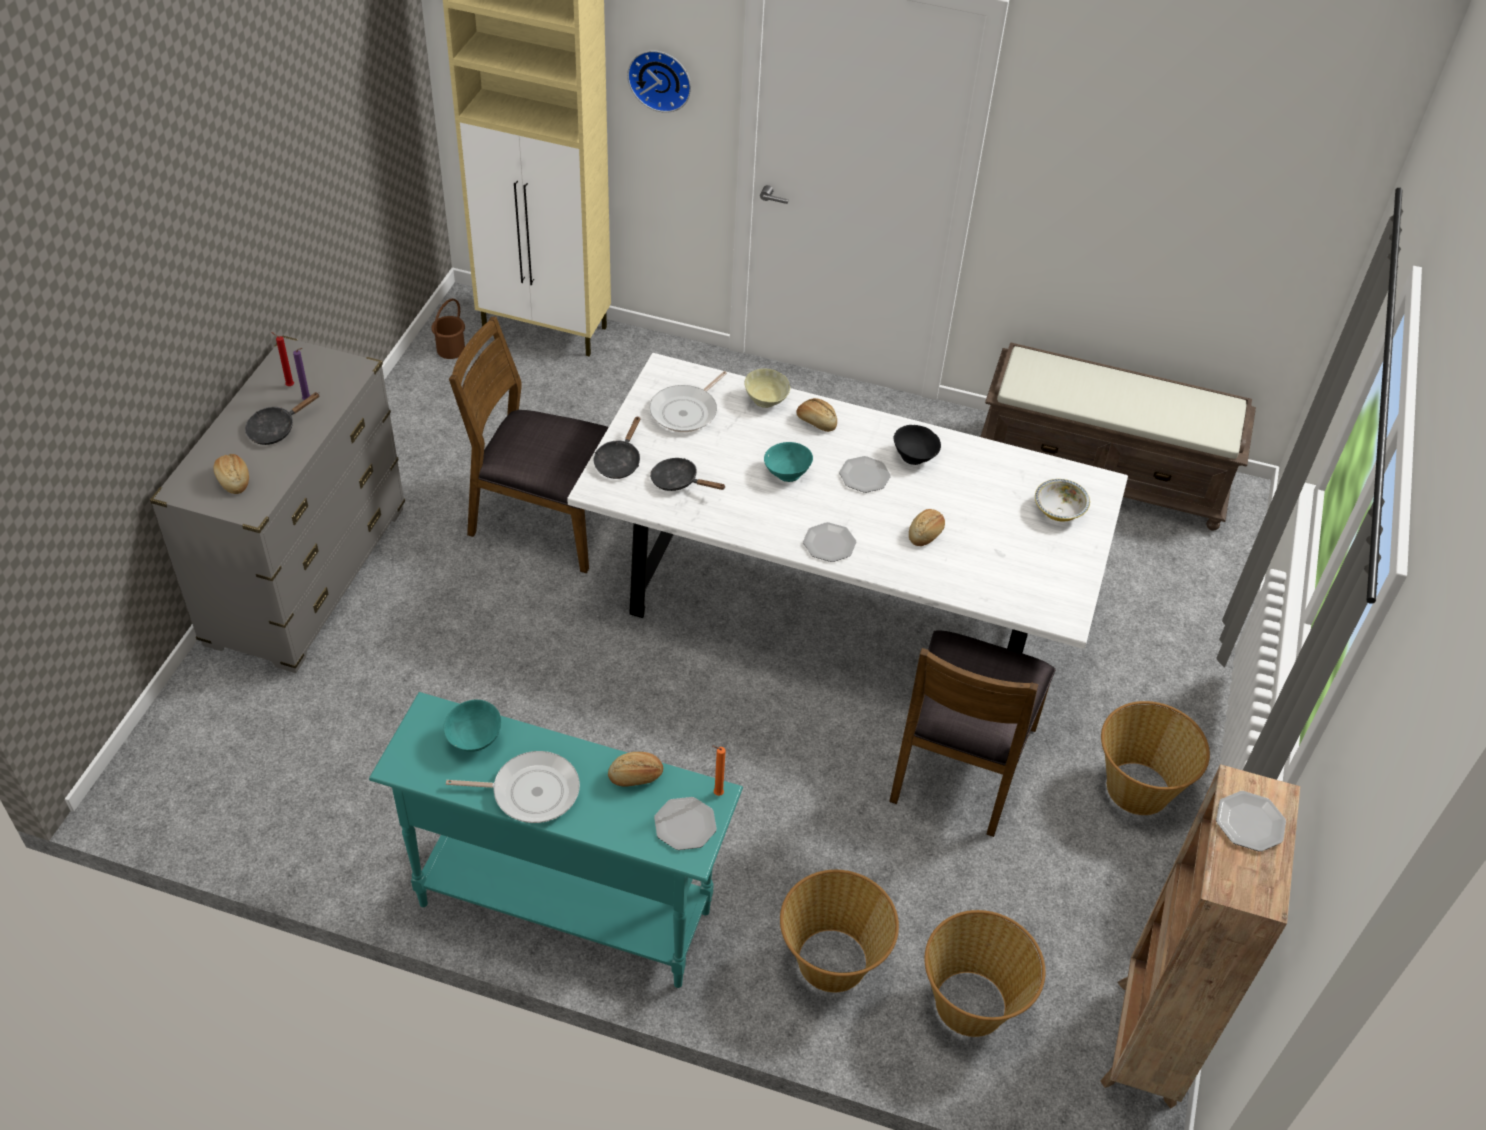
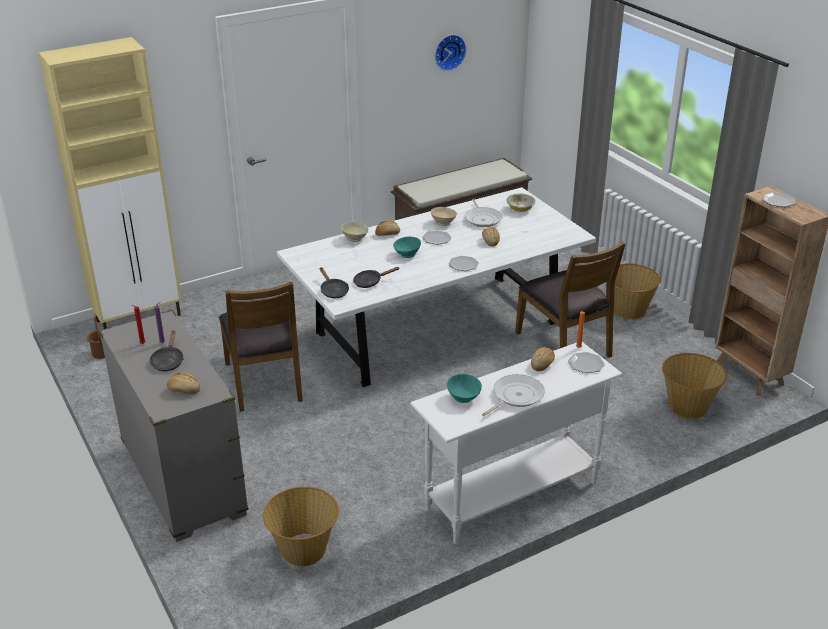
camera: 45 degrees left, 15 degrees down
turquoise console table [369,692,743,988] -> white console table [410,342,622,544]
brown chair [449,317,609,573] -> brown chair turned 75 degrees counterclockwise [219,282,303,412]
wall clock [627,50,691,113] -> wall clock moved to [435,35,466,71]
frying pan [649,371,727,432] -> frying pan moved to [465,199,503,227]
basket [780,870,899,992] -> basket moved to [263,486,339,567]
black bowl [894,425,941,465] -> beige bowl [431,207,457,226]

